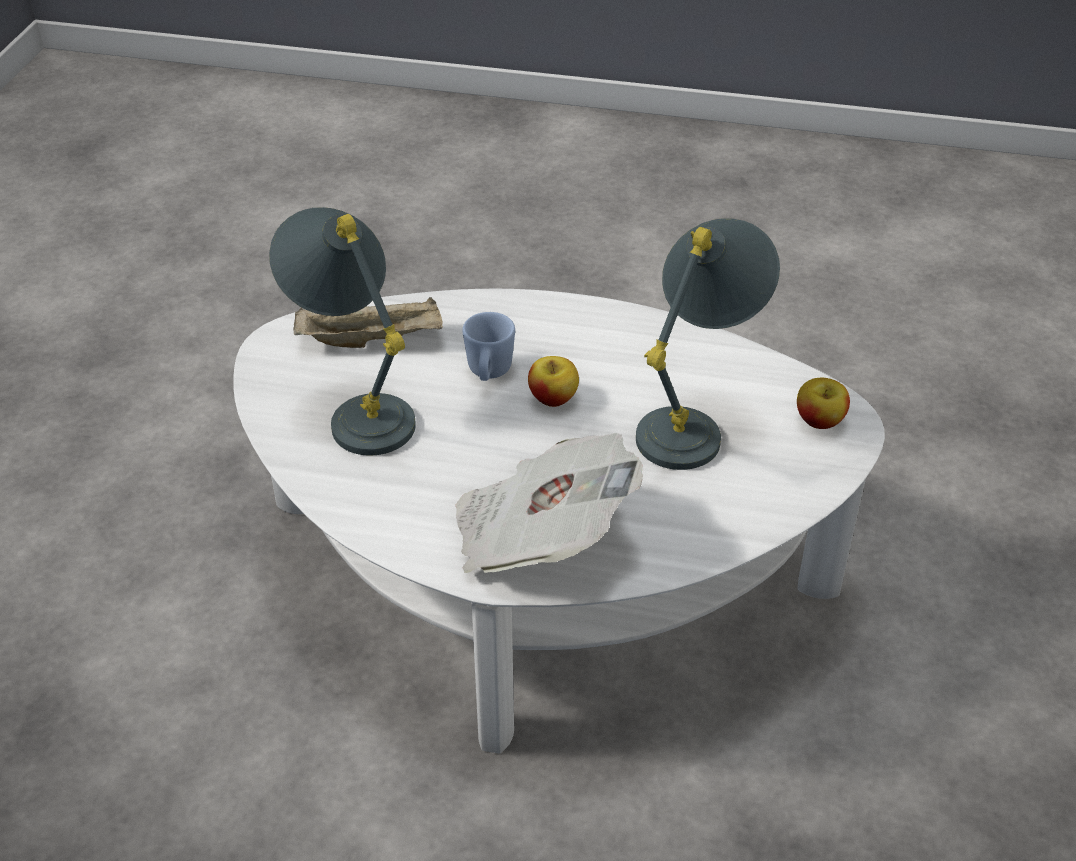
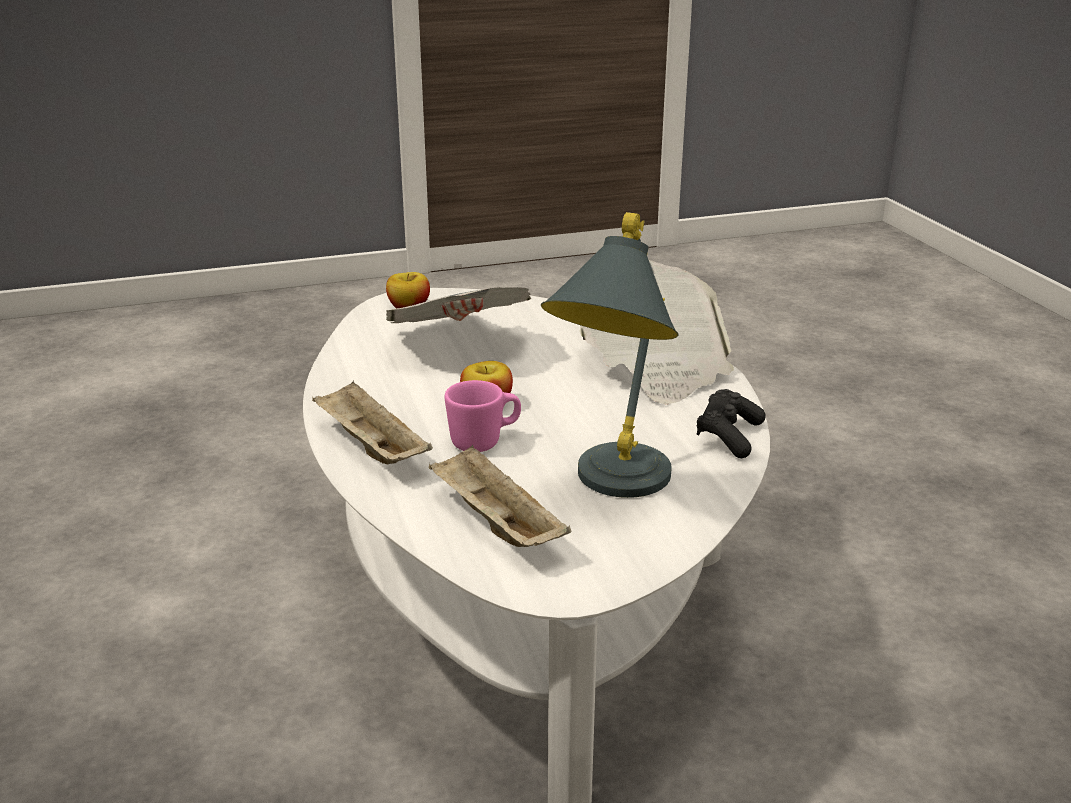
camera: 120 degrees left, 15 degrees down
blue mug [463,312,515,381] -> pink mug [445,380,521,452]
grey table lamp [636,218,780,470] -> newspaper [386,287,531,323]
none -> beige tray [312,381,433,464]
none -> black game controller [696,389,766,458]

